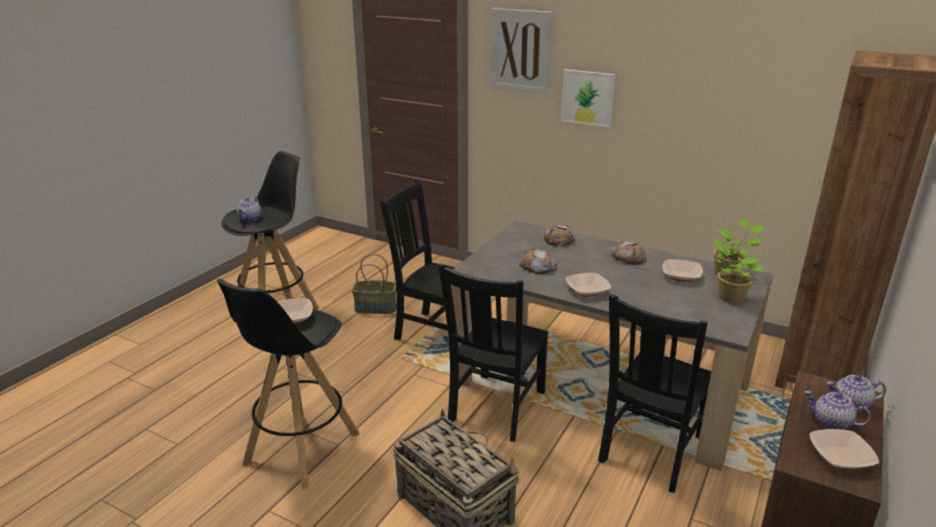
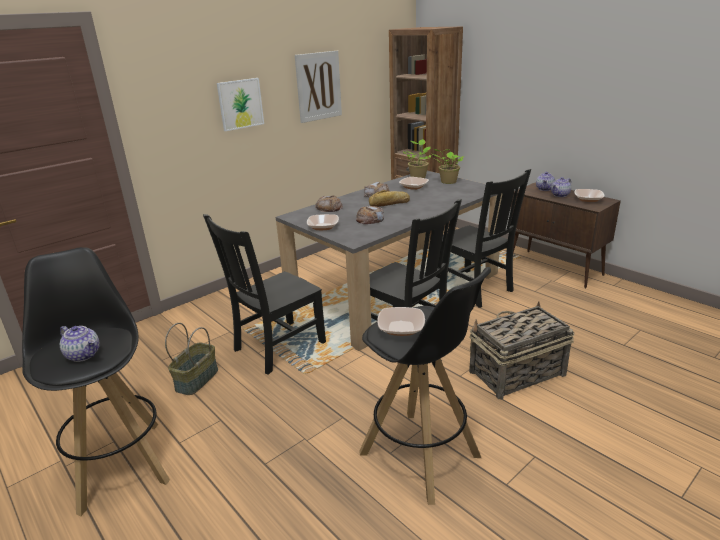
camera: 70 degrees left, 0 degrees up
picture [490,8,553,94] -> picture moved to [295,51,342,123]
bowl [566,273,611,297] -> bowl moved to [307,214,339,230]
none -> bread [369,190,410,207]

